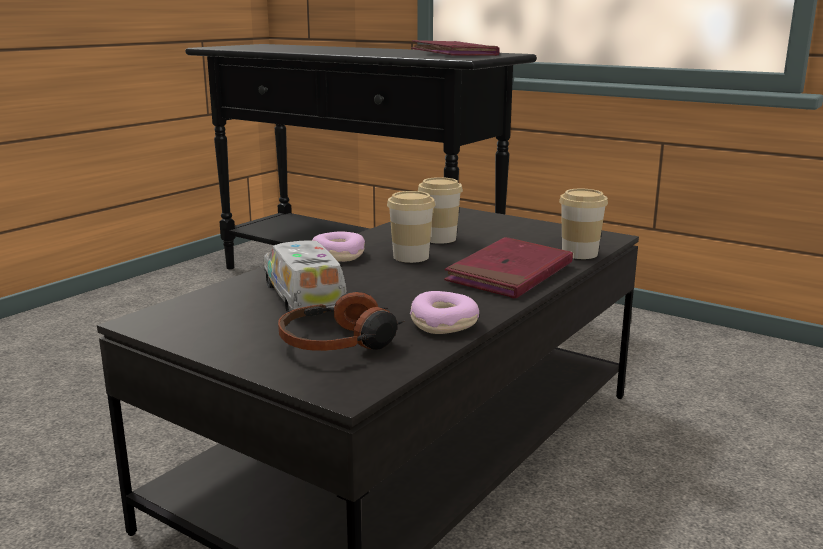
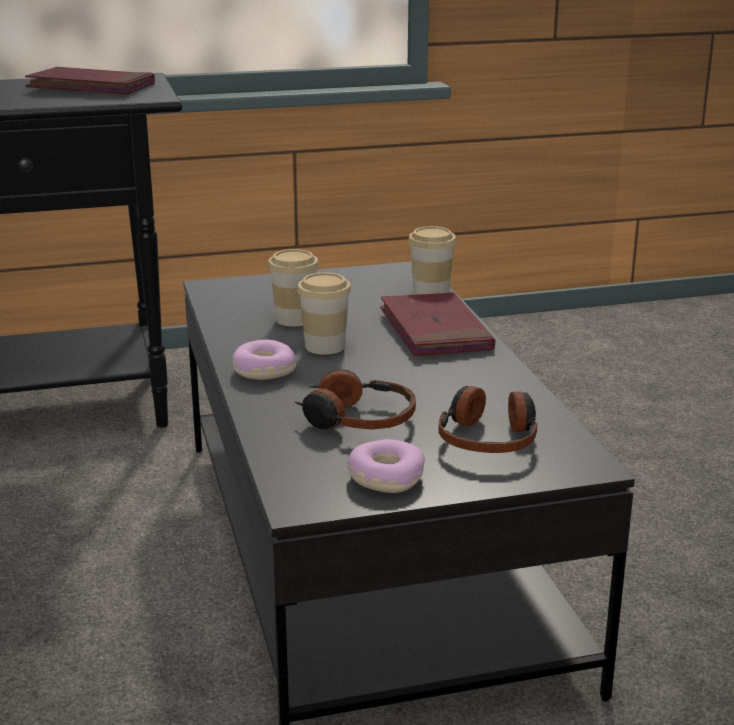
camera: 50 degrees left, 5 degrees up
toy truck [263,240,347,312] -> headphones [295,369,416,429]
donut [410,291,479,334] -> donut moved to [347,439,425,493]

